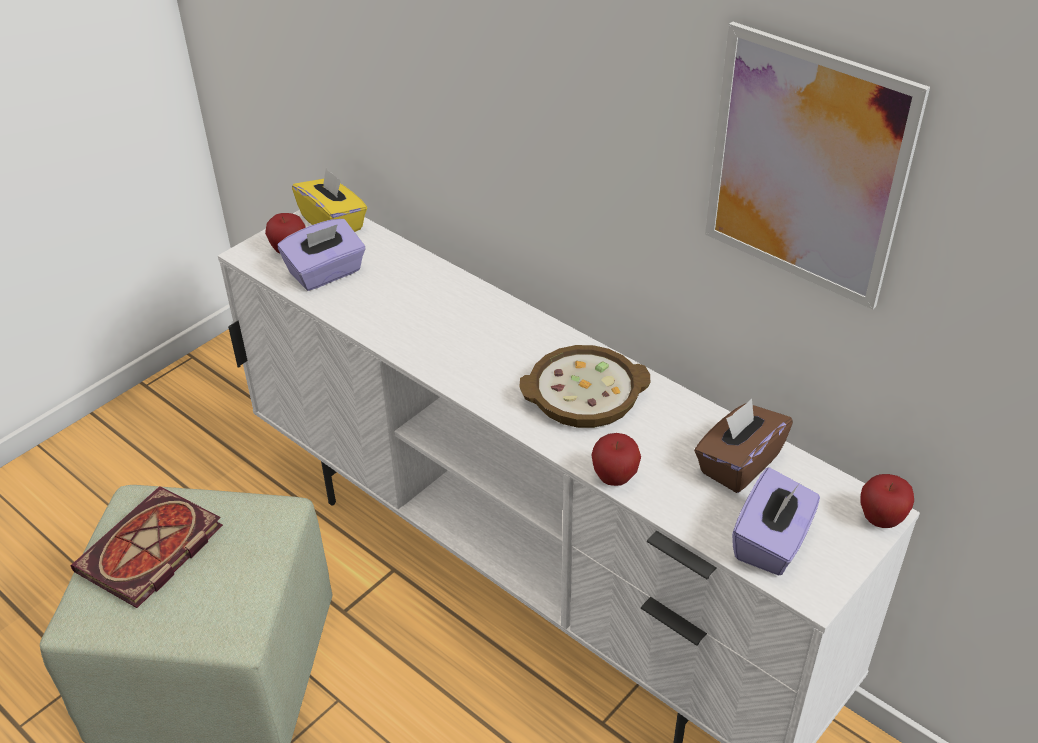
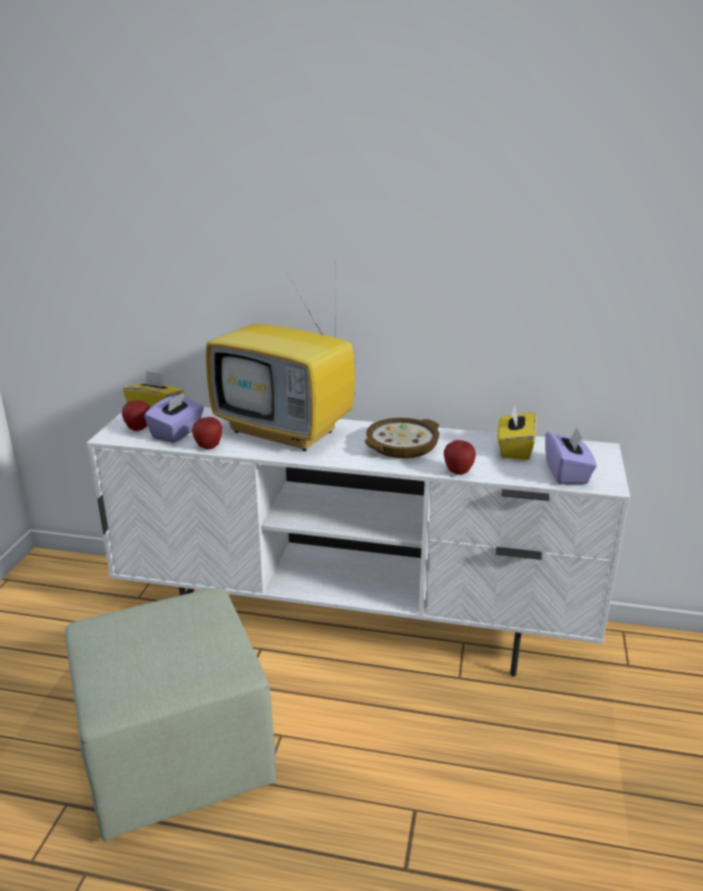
camera: 30 degrees left, 15 degrees down
book [71,486,223,608] -> none
brown tissue box [694,399,793,493] -> yellow tissue box [497,404,537,460]
picture [705,22,930,309] -> none
apple [861,474,914,528] -> apple moved to [192,417,222,449]
none -> television [206,275,355,451]

